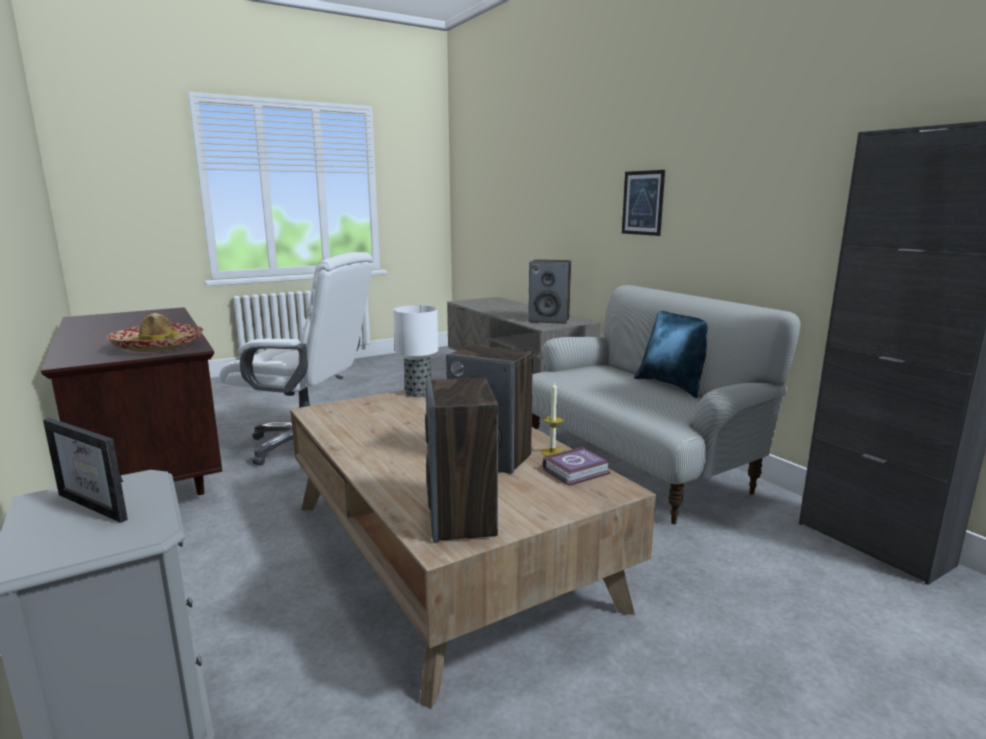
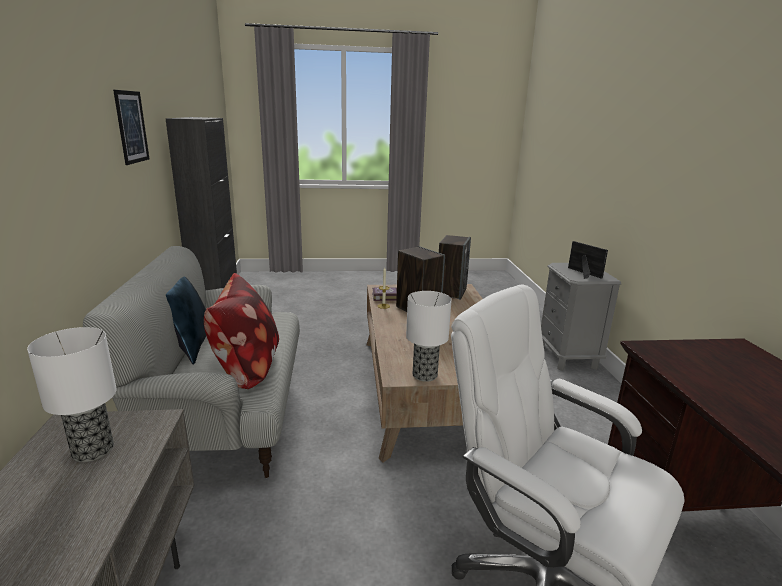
camera: 155 degrees left, 5 degrees up
hat [106,313,204,352] -> none
speaker [528,259,571,324] -> table lamp [27,327,117,462]
picture [622,170,665,236] -> picture moved to [113,90,149,165]
none -> pillow [204,273,279,389]

